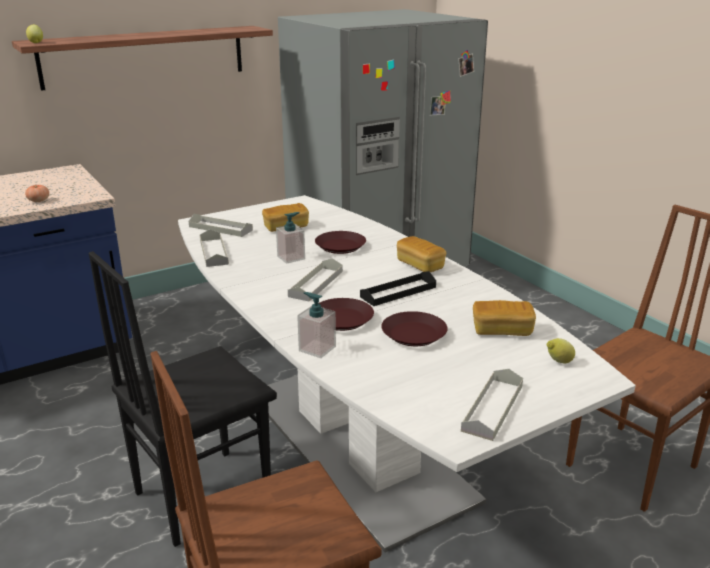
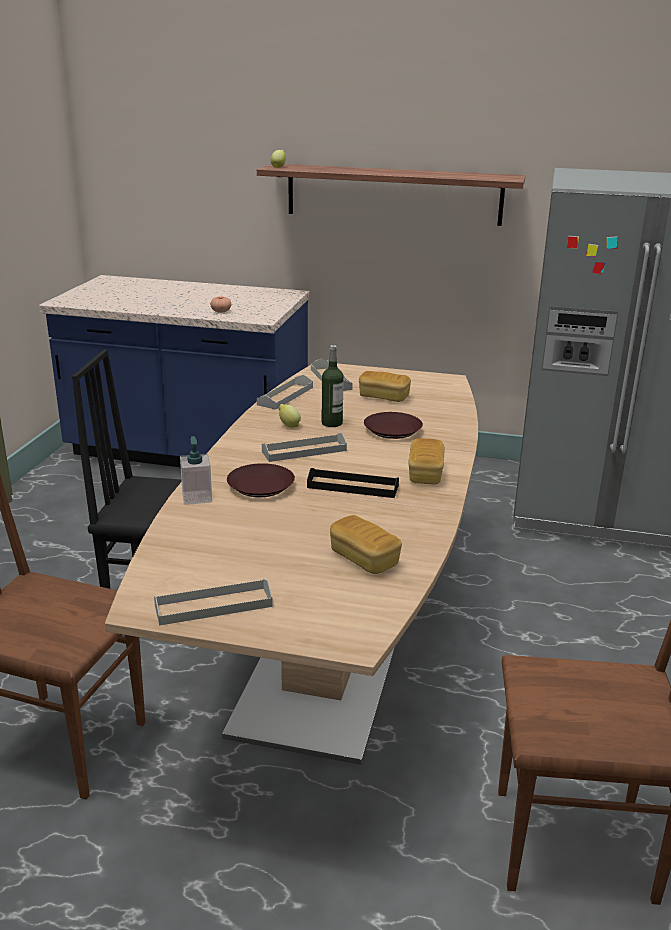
camera: 45 degrees right, 0 degrees up
white dining table [178,195,636,552] -> brown dining table [105,363,478,765]
soap dispenser [276,212,305,264] -> bottle [322,345,344,427]
brown plate [381,311,448,346] -> none
lemon [547,338,575,363] -> lemon moved to [279,404,301,428]

